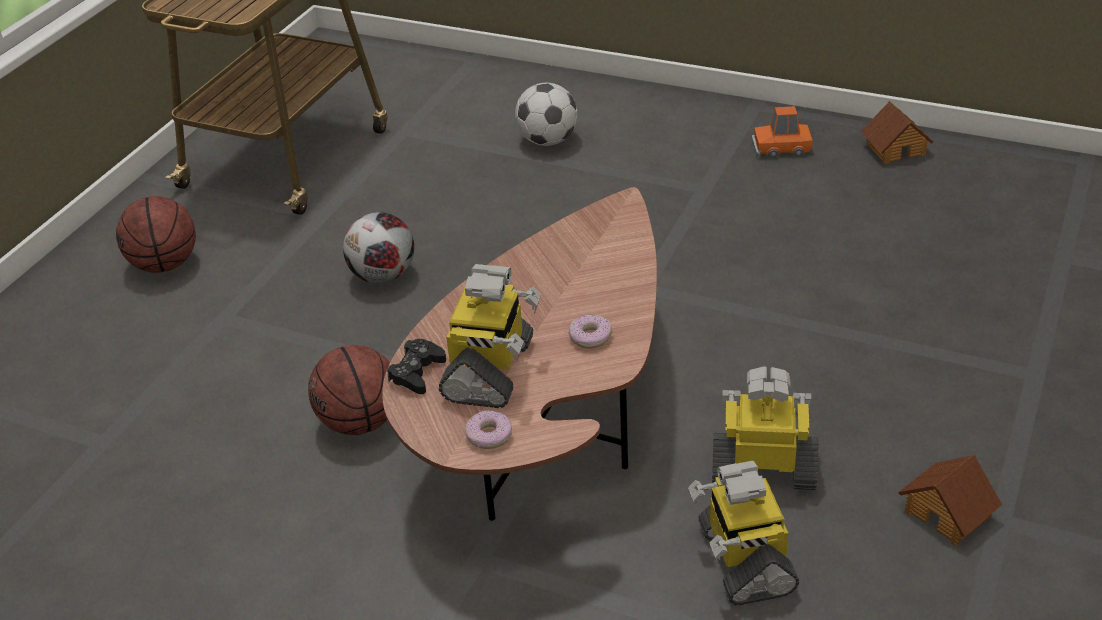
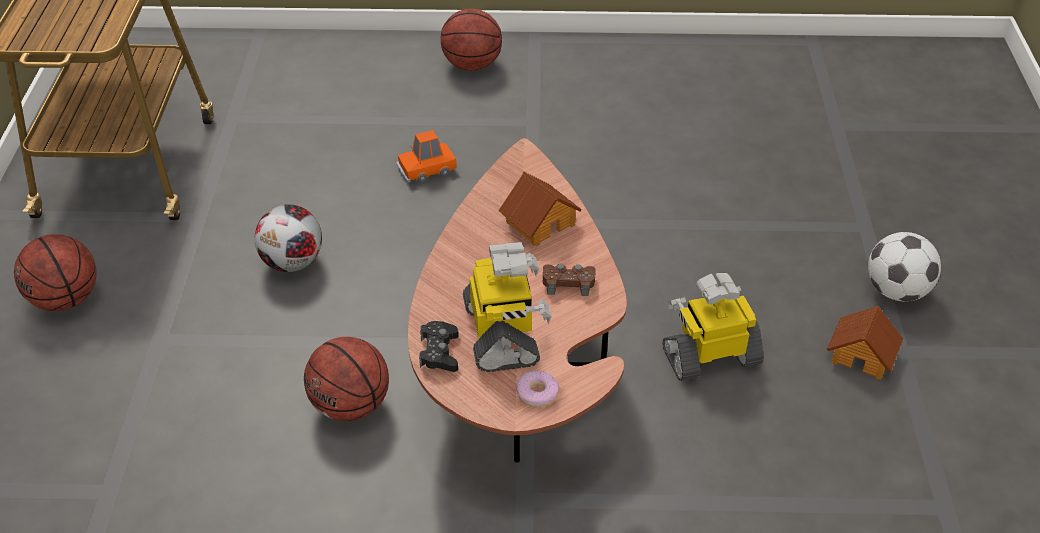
camera: 25 degrees left, 5 degrees up
football [515,83,578,146] -> football moved to [868,232,941,302]
donut [568,314,612,348] -> brown game controller [543,264,596,296]
toy robot [688,461,799,605] -> none
orange toy car [752,106,813,157] -> orange toy car moved to [396,130,456,182]
toy house [861,101,933,164] -> toy house moved to [499,172,582,246]
none -> basketball [441,9,502,71]

